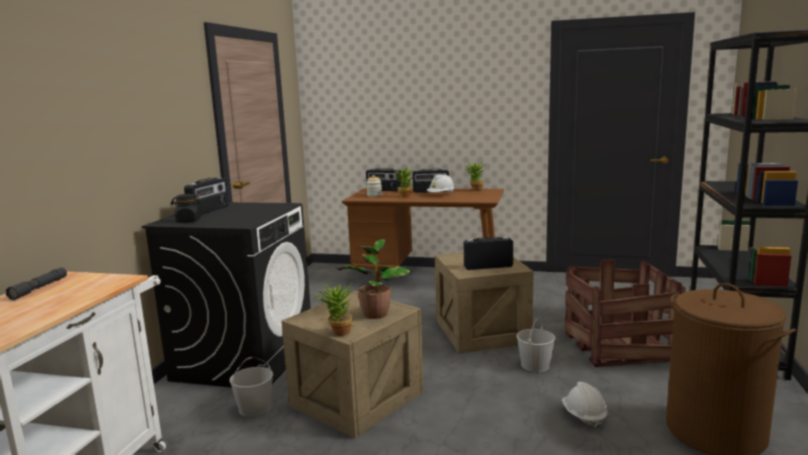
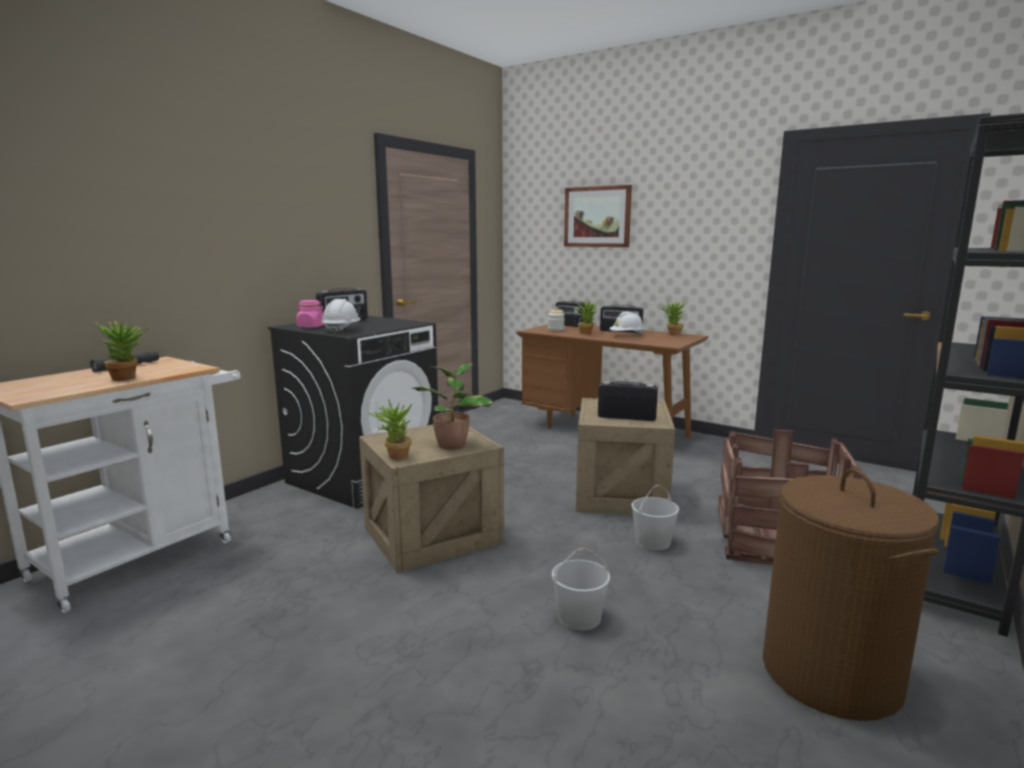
camera: 20 degrees right, 0 degrees up
black jar [171,194,203,222] -> pink jar [295,300,325,328]
white bucket [230,357,273,417] -> white bucket moved to [552,548,610,631]
white hard hat [562,382,607,429] -> white hard hat moved to [322,299,361,334]
none -> potted plant [96,321,149,381]
none -> picture [564,185,632,247]

